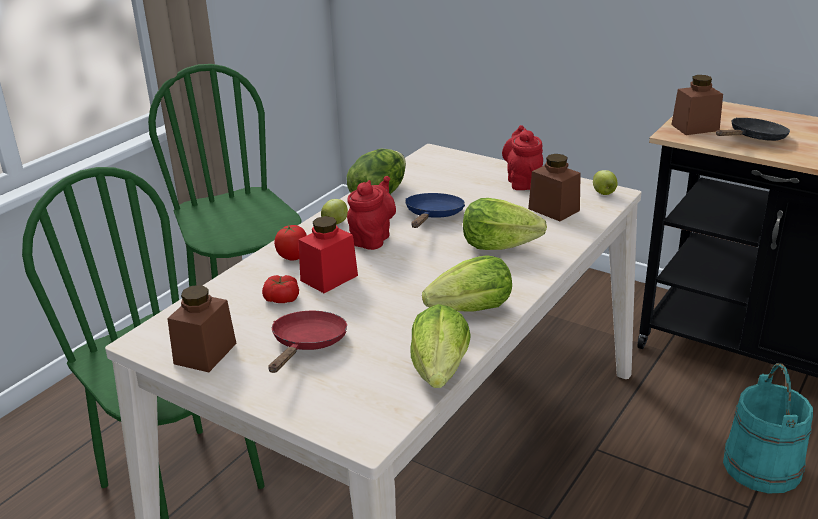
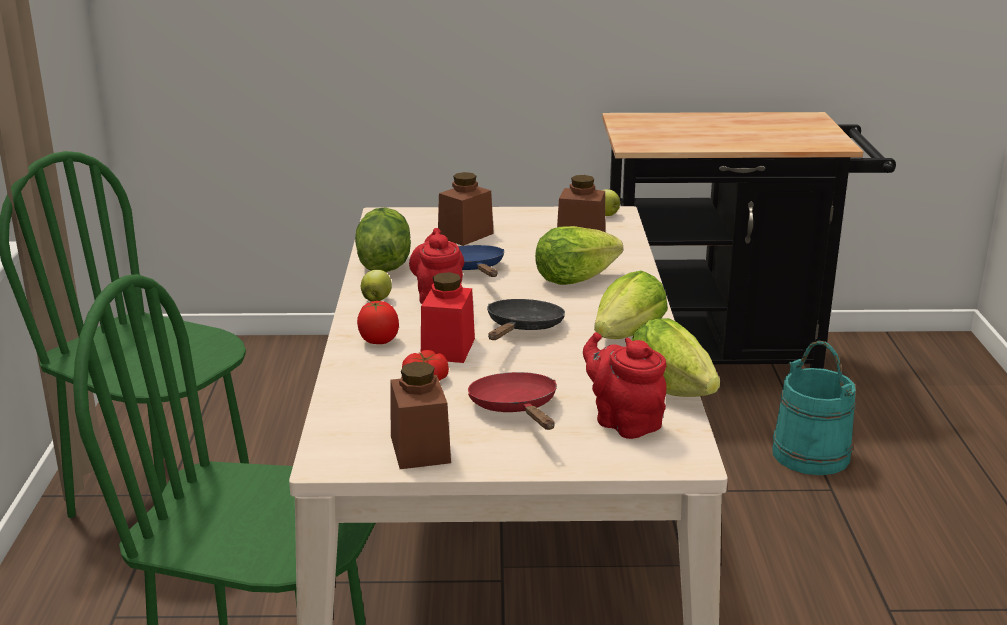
camera: 35 degrees left, 5 degrees down
red teapot [502,125,543,190] -> red teapot moved to [583,332,667,439]
brown jar [671,75,723,135] -> brown jar moved to [438,172,494,246]
black frying pan [716,118,790,141] -> black frying pan moved to [487,299,565,340]

